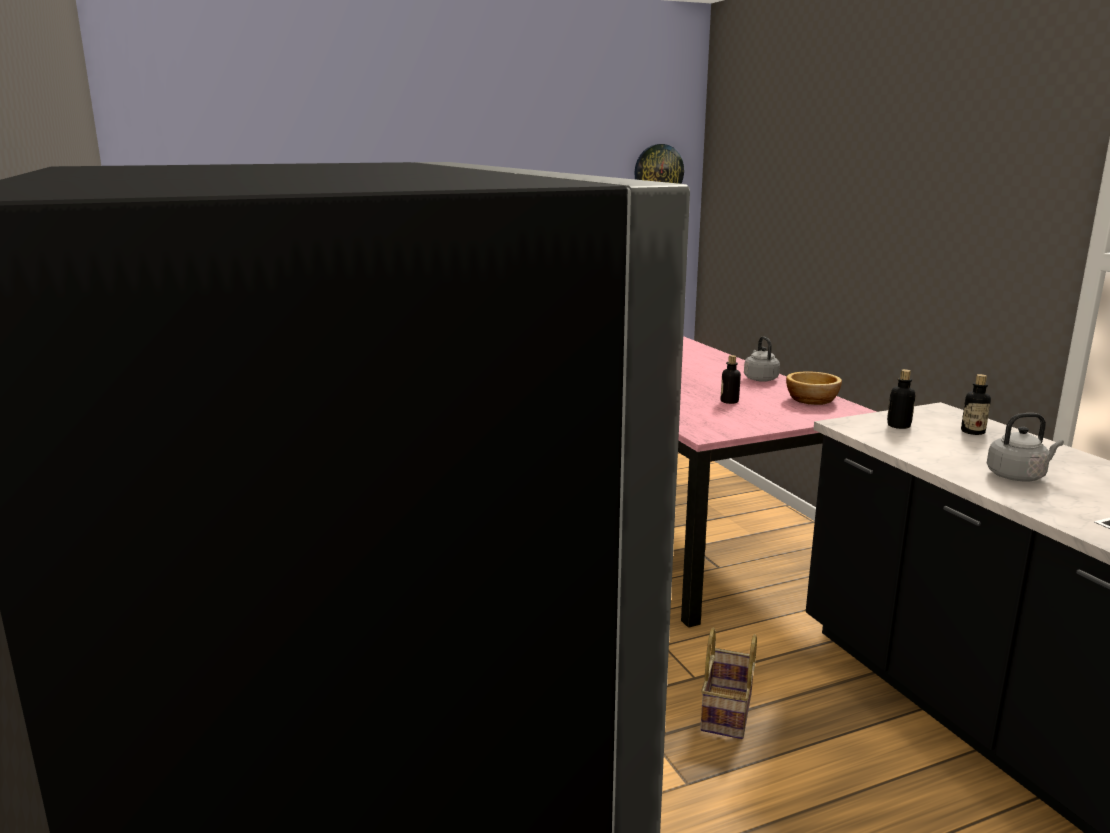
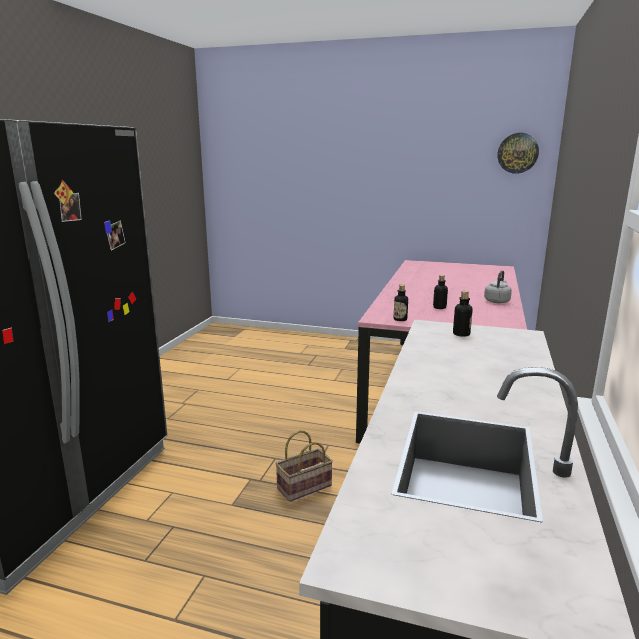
camera: 40 degrees right, 0 degrees up
bowl [786,371,842,405] -> none
bottle [961,374,991,435] -> bottle moved to [394,285,408,321]
grey kettle [987,413,1064,481] -> none

